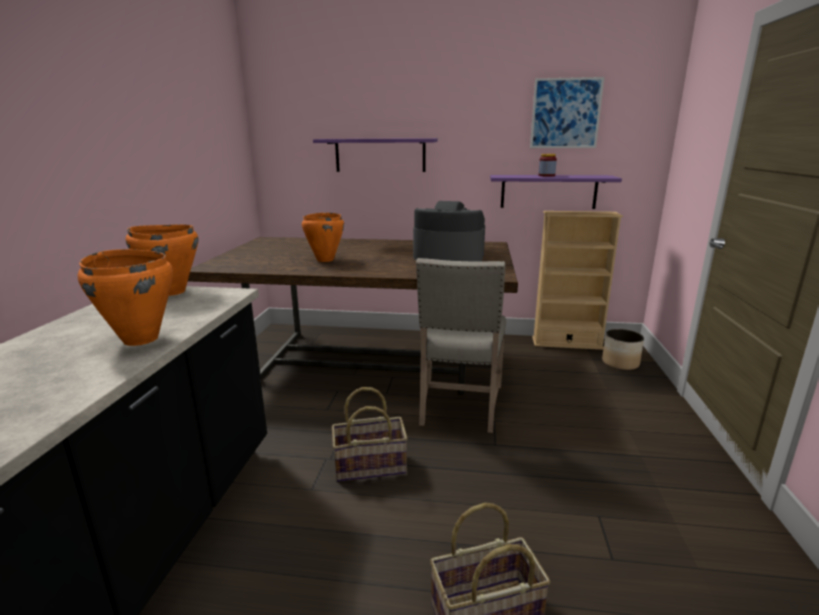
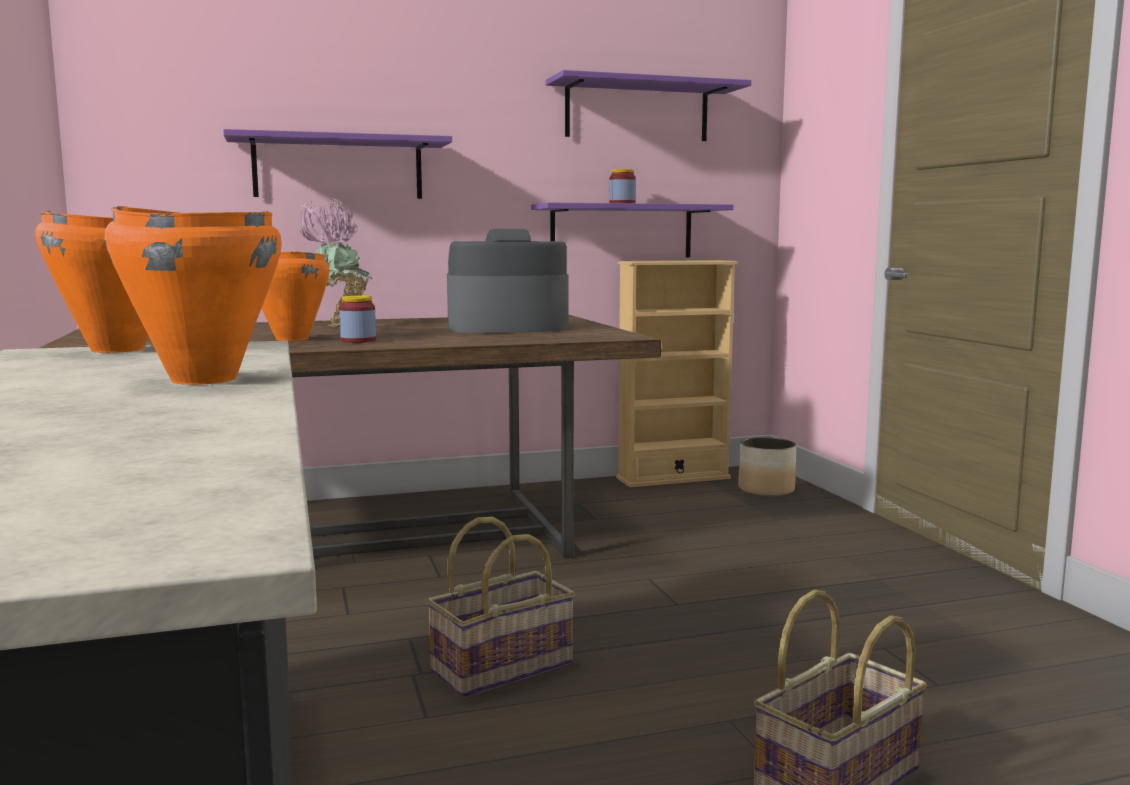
camera: 25 degrees left, 10 degrees down
beige chair [416,258,506,433] -> none
picture [530,77,604,148] -> purple shelf [546,70,751,141]
none -> potted plant [299,198,372,327]
none -> jar [339,295,376,343]

